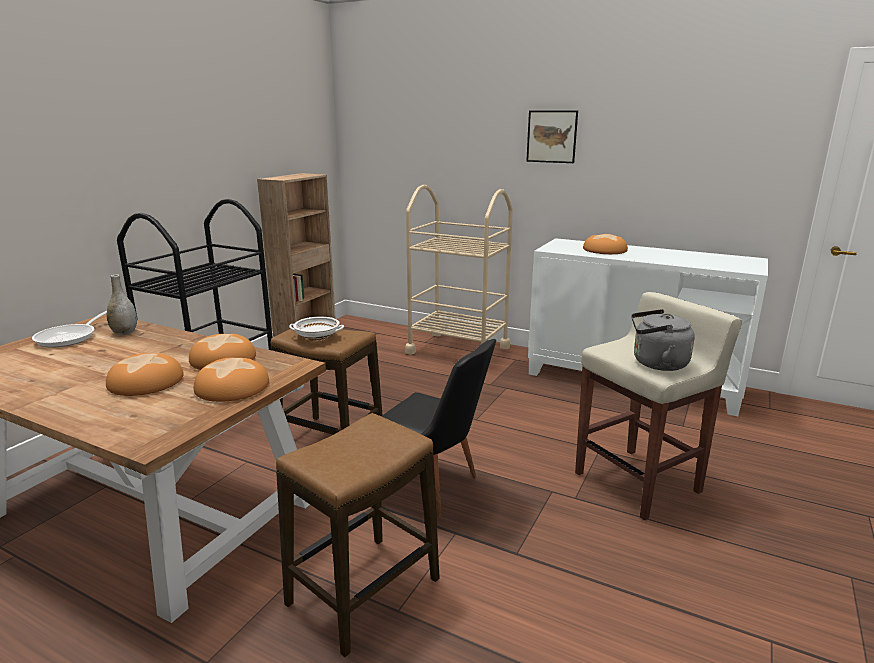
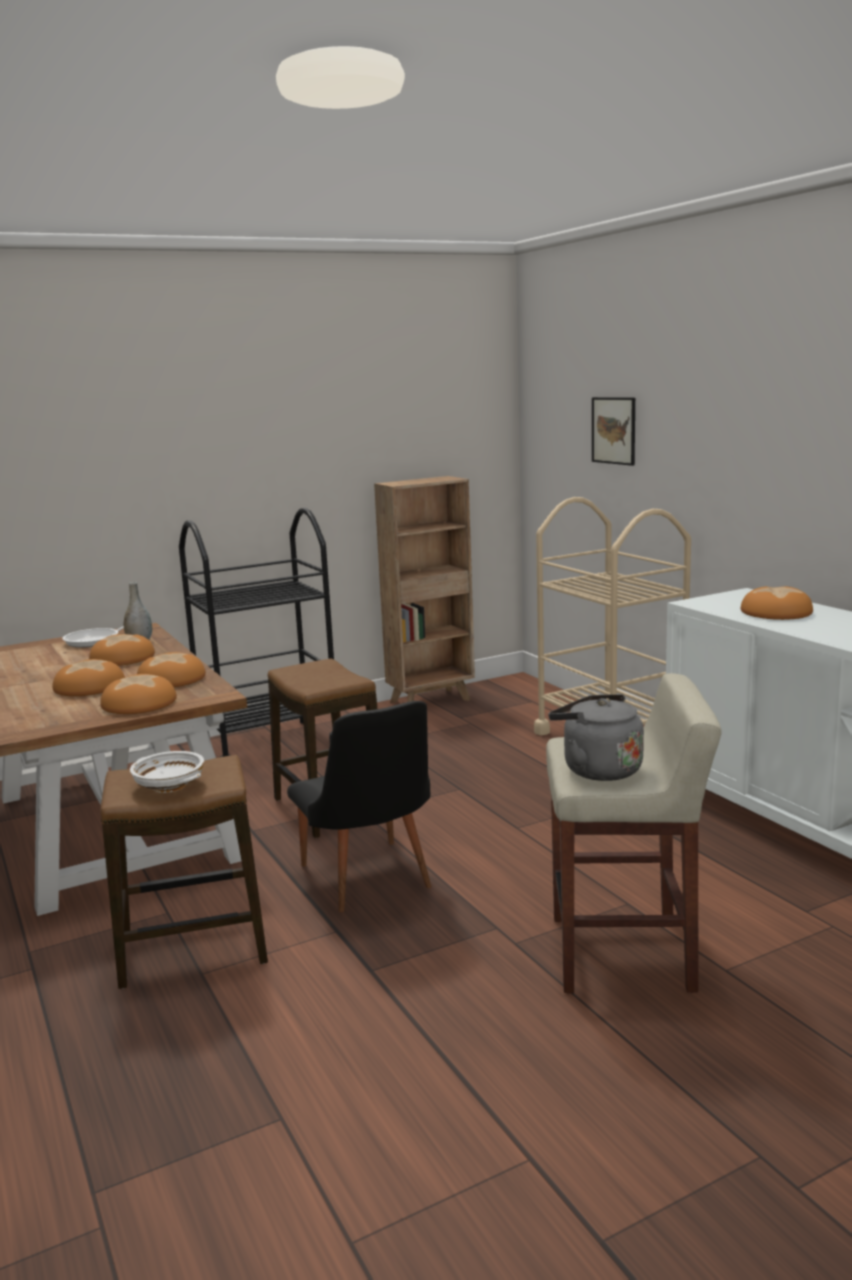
camera: 35 degrees right, 5 degrees down
white bowl [289,317,344,341] -> white bowl moved to [130,751,204,793]
picture [526,111,578,163] -> picture moved to [592,397,635,466]
none -> bread [89,634,155,666]

